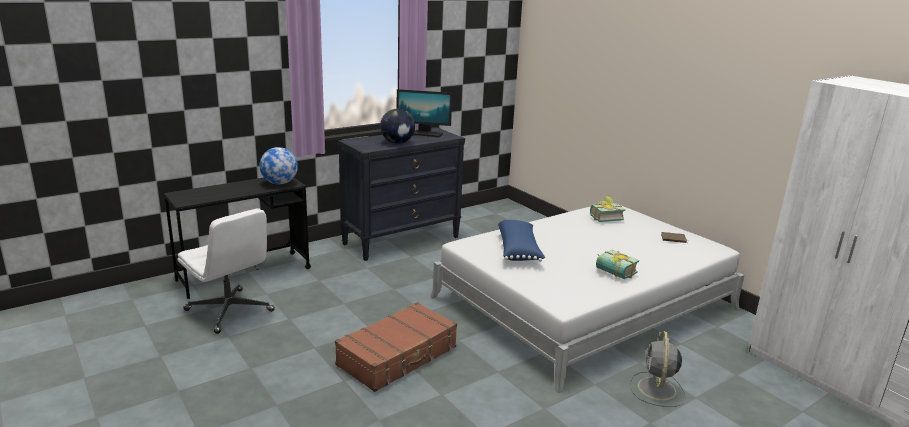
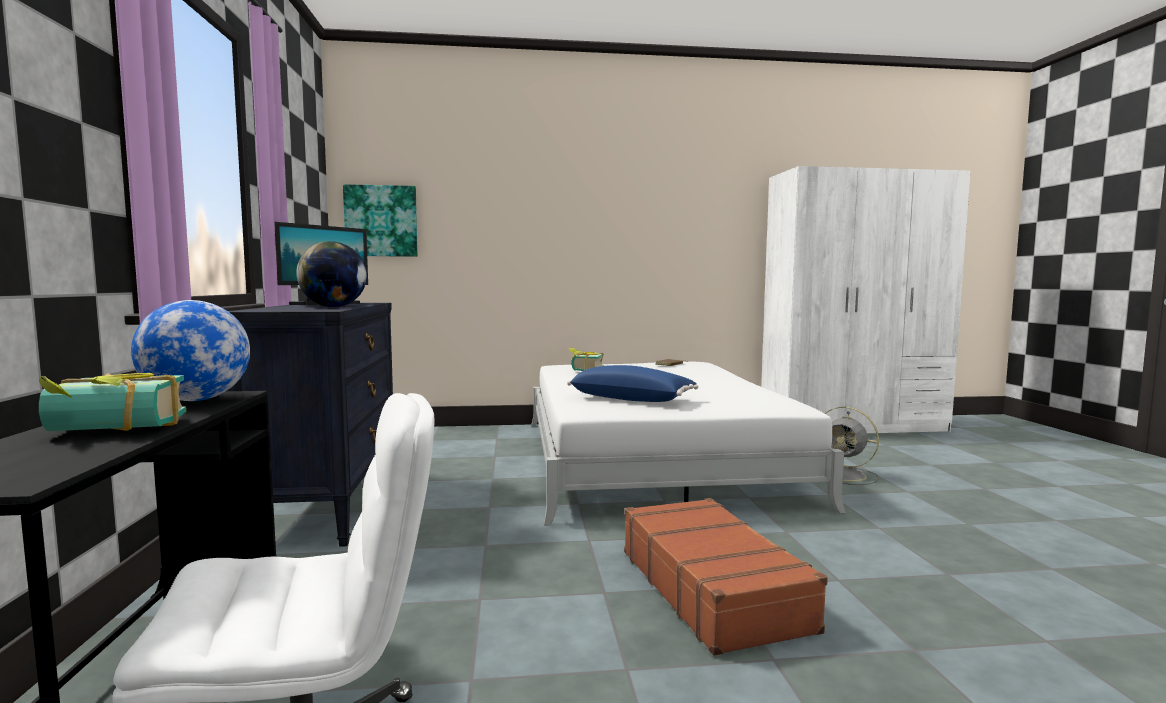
camera: 60 degrees left, 15 degrees down
book [596,250,639,279] -> book moved to [39,373,186,431]
none -> picture [343,184,418,257]

